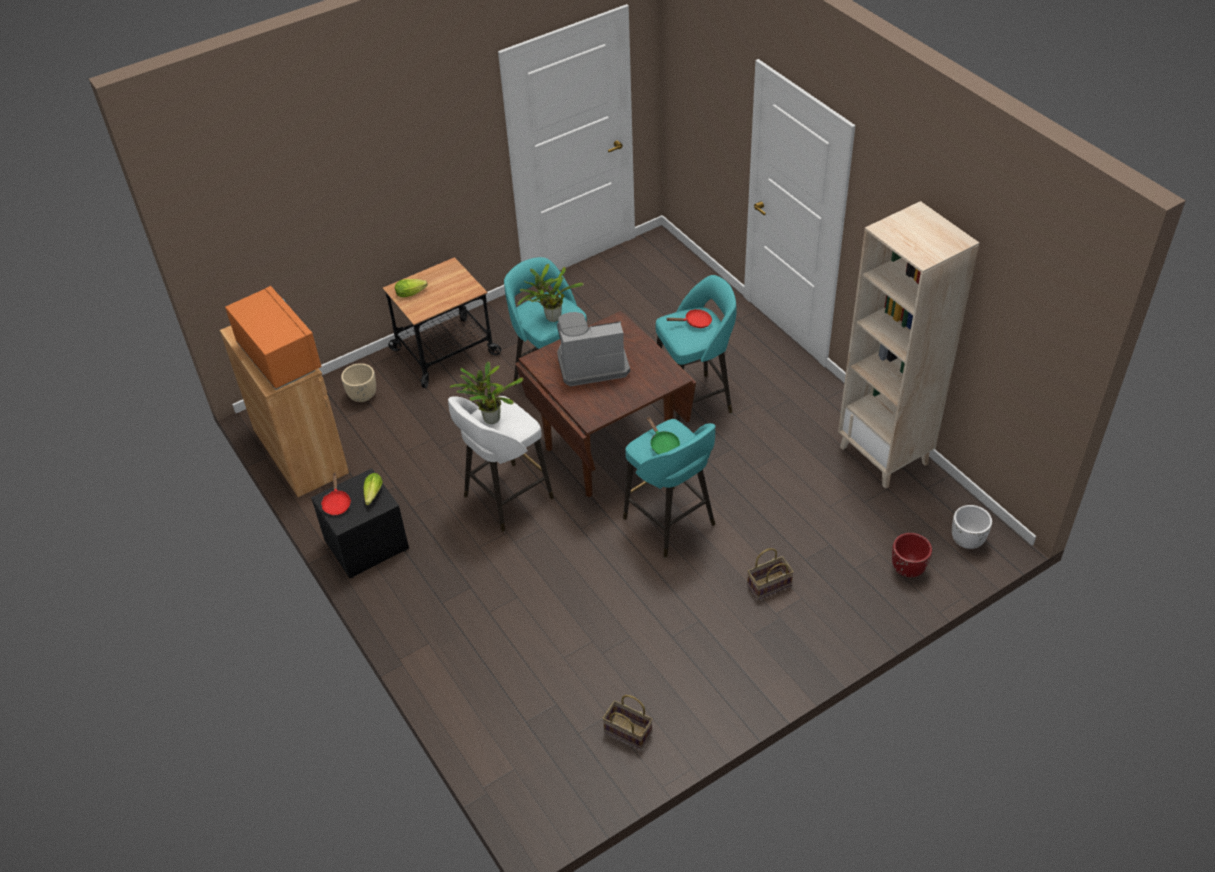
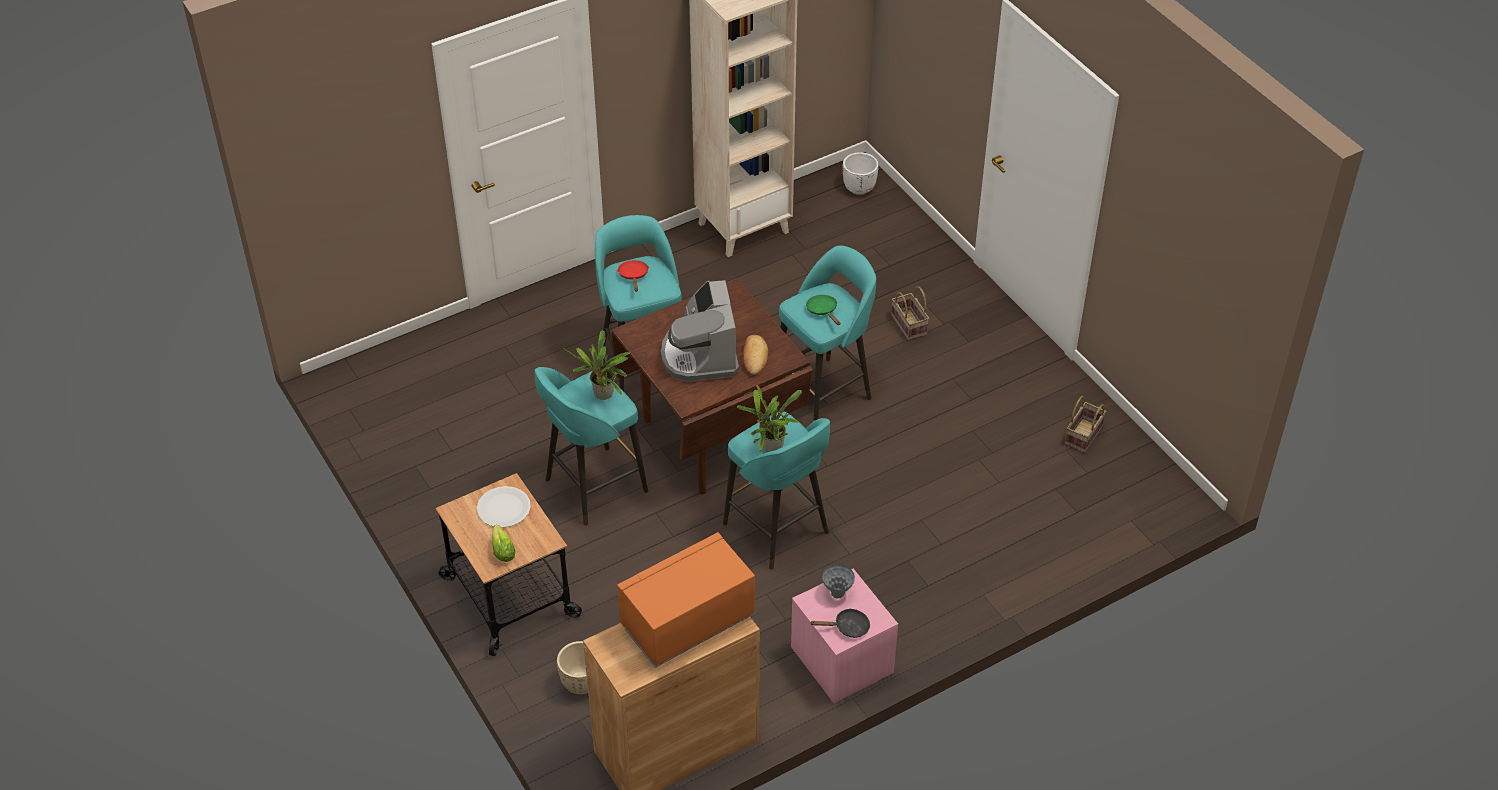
camera: 90 degrees left, 0 degrees up
black nightstand [311,468,409,578] -> pink nightstand [791,569,898,703]
red frying pan [321,472,351,516] -> black frying pan [810,608,870,638]
lettuce [363,473,383,505] -> grey vase [822,564,855,599]
white stool [448,396,554,532] -> turquoise stool [723,411,830,570]
green frying pan [647,416,680,454] -> green frying pan turned 90 degrees counterclockwise [806,295,840,325]
red planter [892,533,932,577] -> none
none -> white plate [477,486,531,528]
none -> bread [743,335,768,375]

